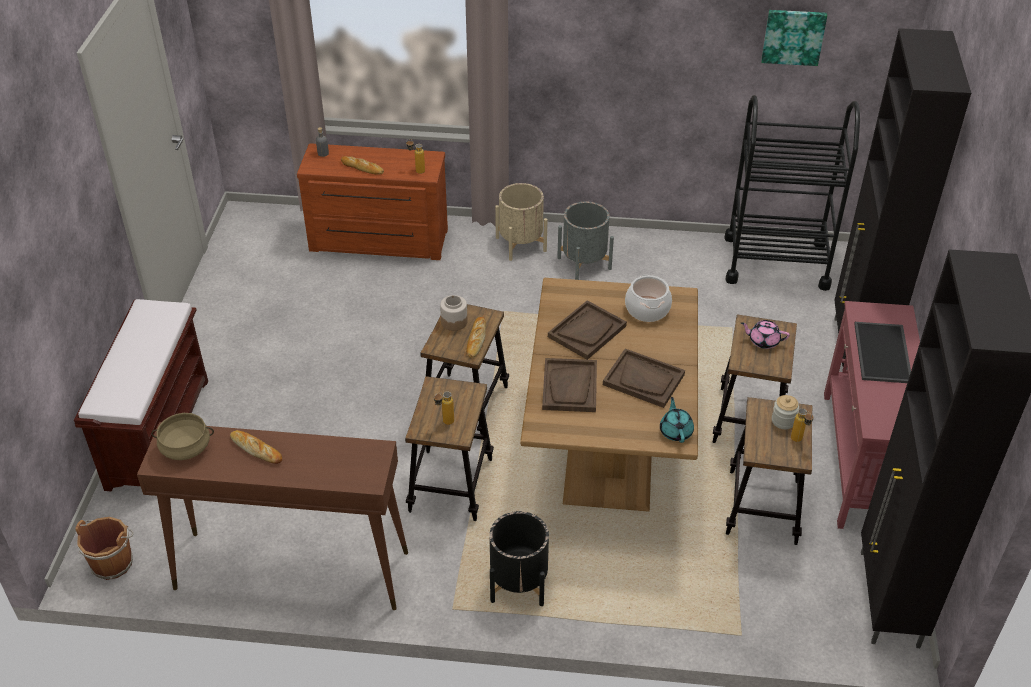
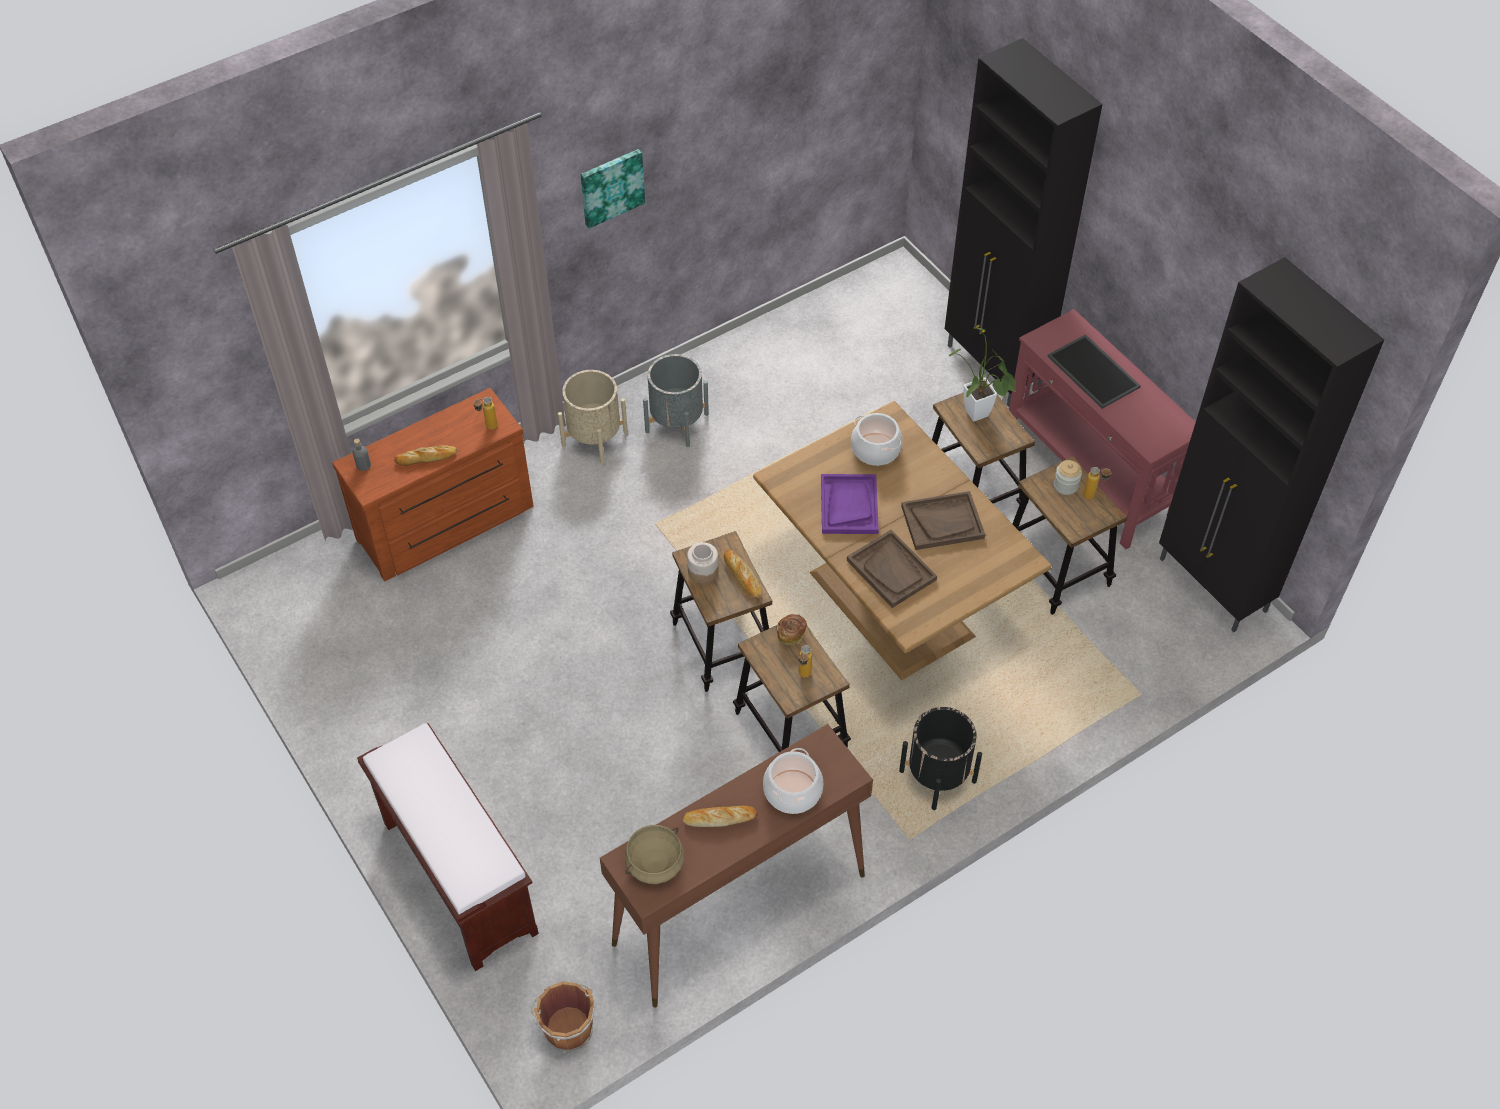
camera: 40 degrees left, 10 degrees up
brown tray [548,300,627,360] -> purple tray [821,474,879,534]
turquoise teapot [660,397,694,443] -> none
black cart [724,95,860,291] -> none
pink teapot [741,320,790,349] -> potted plant [949,326,1016,421]
picture [761,10,827,66] -> picture moved to [581,149,645,228]
none -> cooking pot [763,748,824,814]
none -> bread [777,614,807,645]

